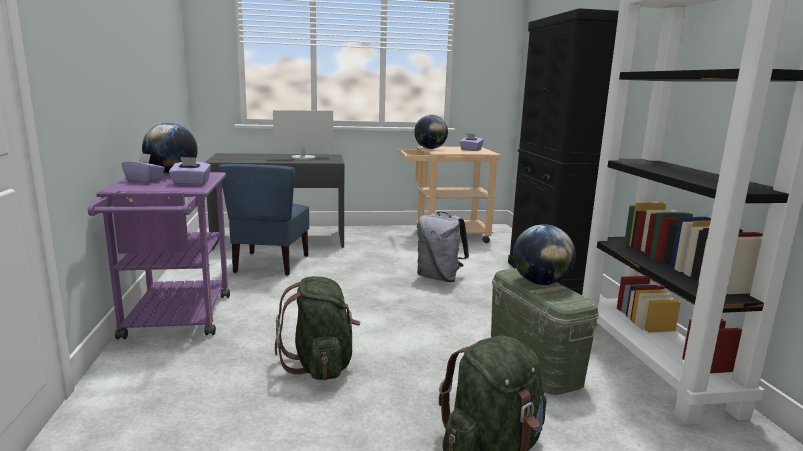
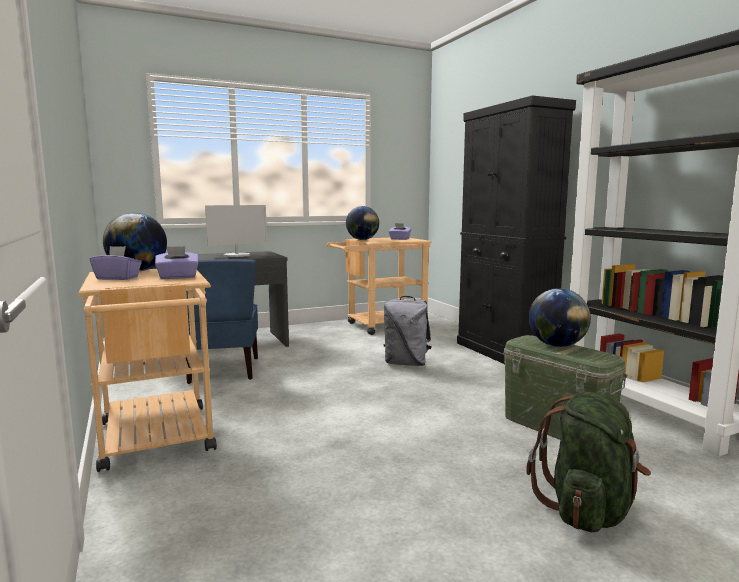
camera: 15 degrees left, 5 degrees down
purple cart [88,172,230,339] -> beige cart [78,269,217,472]
green backpack [275,276,360,380] -> none

